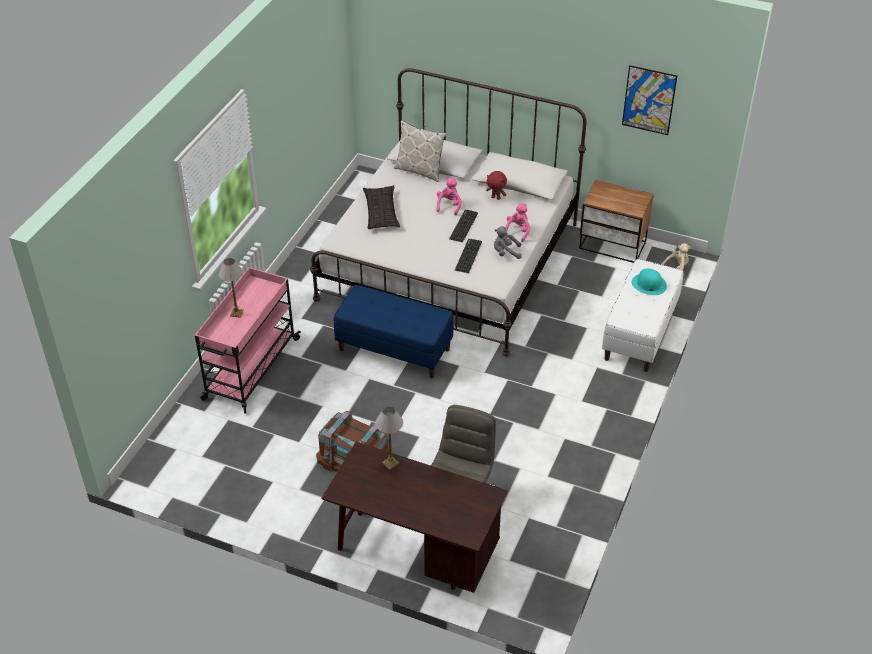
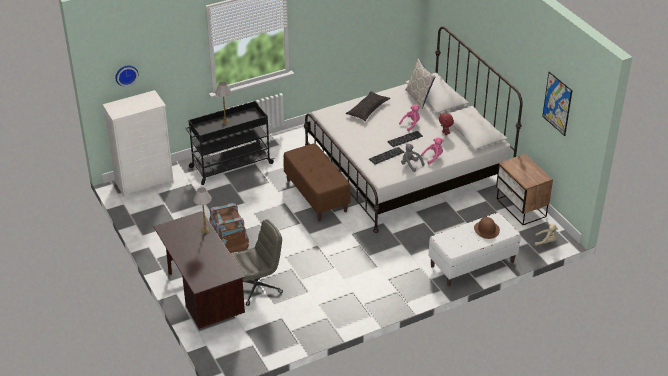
camera: 40 degrees right, 5 degrees down
pink cart [195,267,301,414] -> black cart [186,101,275,185]
blue bench [334,285,454,378] -> brown bench [283,143,351,221]
turquoise hat [632,269,667,295] -> brown hat [474,217,500,239]
none -> white dresser [102,90,174,198]
none -> wall clock [115,65,138,87]

